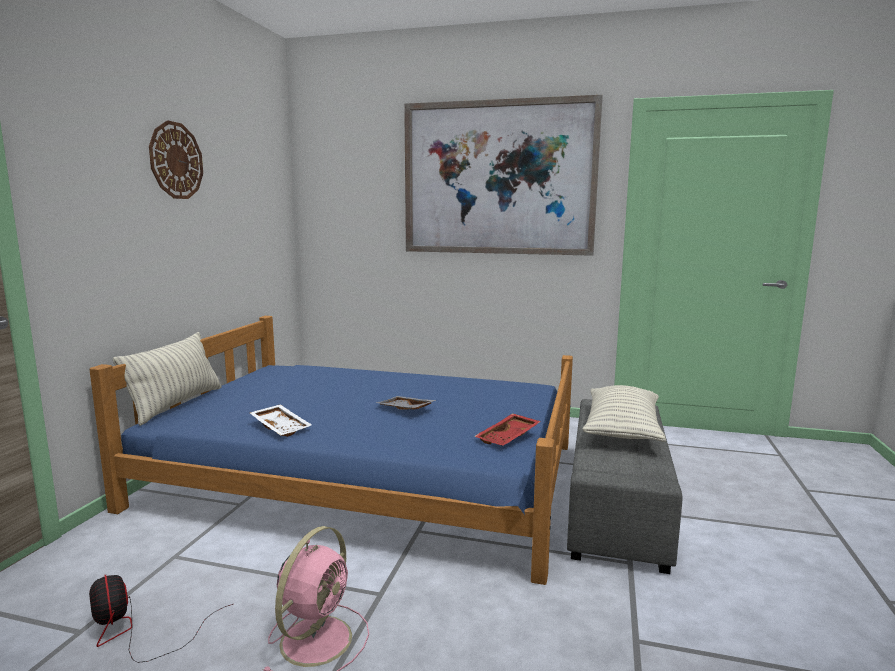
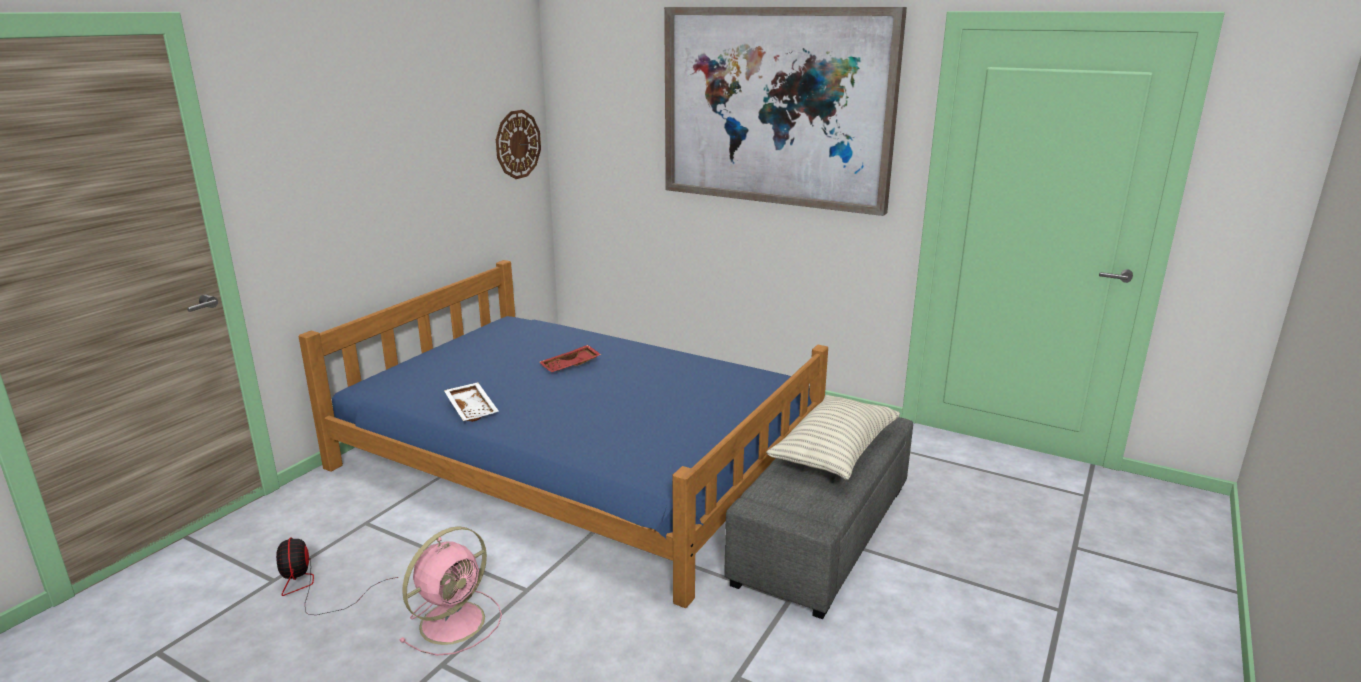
camera: 15 degrees right, 10 degrees up
pillow [113,332,221,426] -> none
wall clock [149,120,203,199] -> wall clock moved to [496,110,541,179]
grey tray [376,396,436,410] -> none
red tray [474,413,541,446] -> red tray moved to [539,345,601,372]

